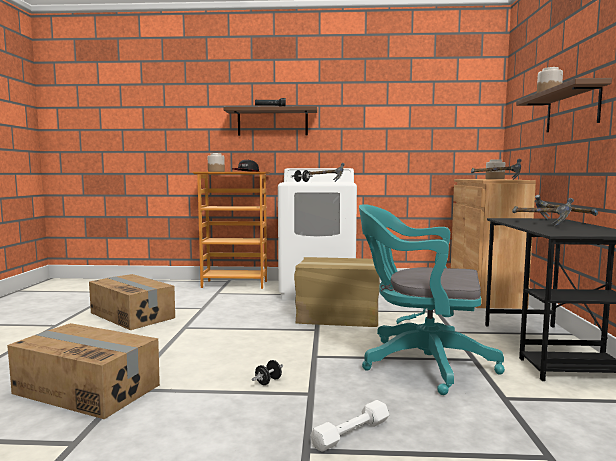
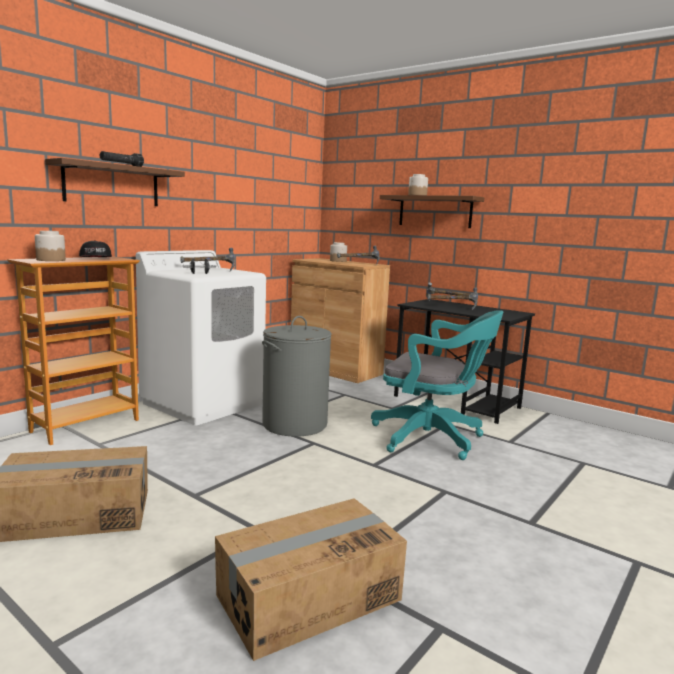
camera: 55 degrees left, 5 degrees up
black dumbbell [252,360,283,385] -> none
cardboard box [294,257,380,327] -> grey laundry basket [262,316,332,437]
white dumbbell [310,400,389,452] -> none
turquoise office chair [359,204,505,395] -> turquoise office chair turned 120 degrees counterclockwise [371,310,504,460]

